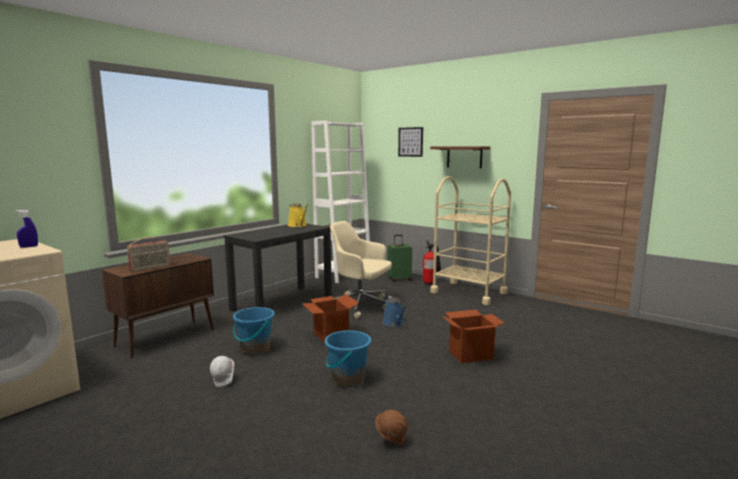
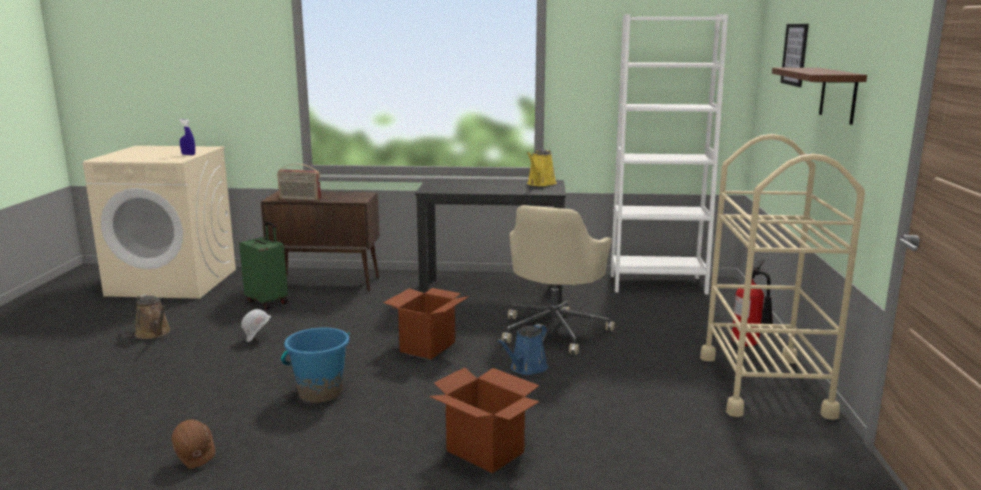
camera: 55 degrees right, 5 degrees up
blue bucket [233,307,275,355] -> none
beige office chair [330,221,392,319] -> beige office chair turned 150 degrees counterclockwise [502,205,615,354]
green suitcase [387,235,412,282] -> green suitcase moved to [239,222,288,310]
none -> brown watering can [135,294,171,339]

